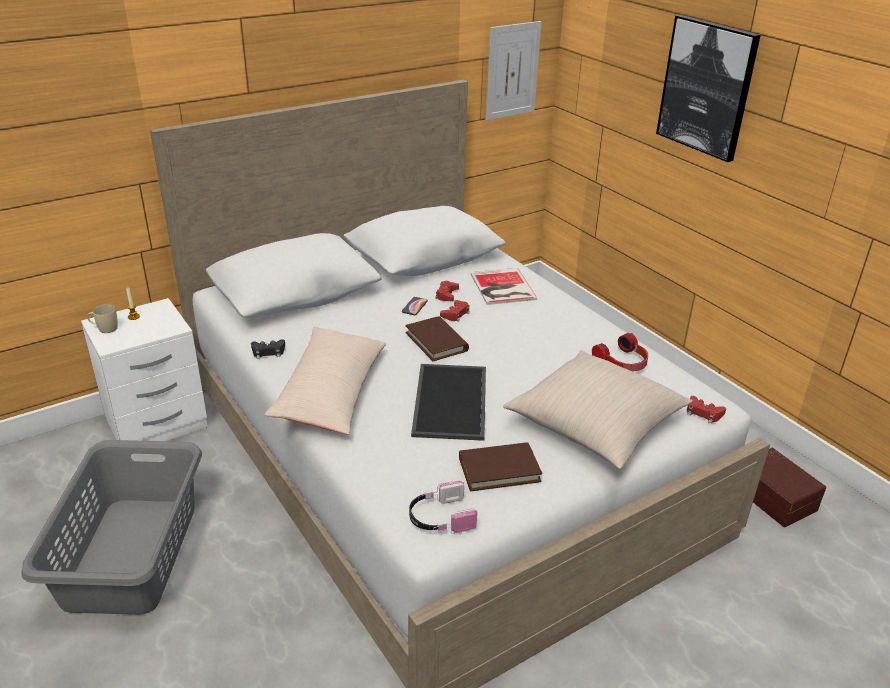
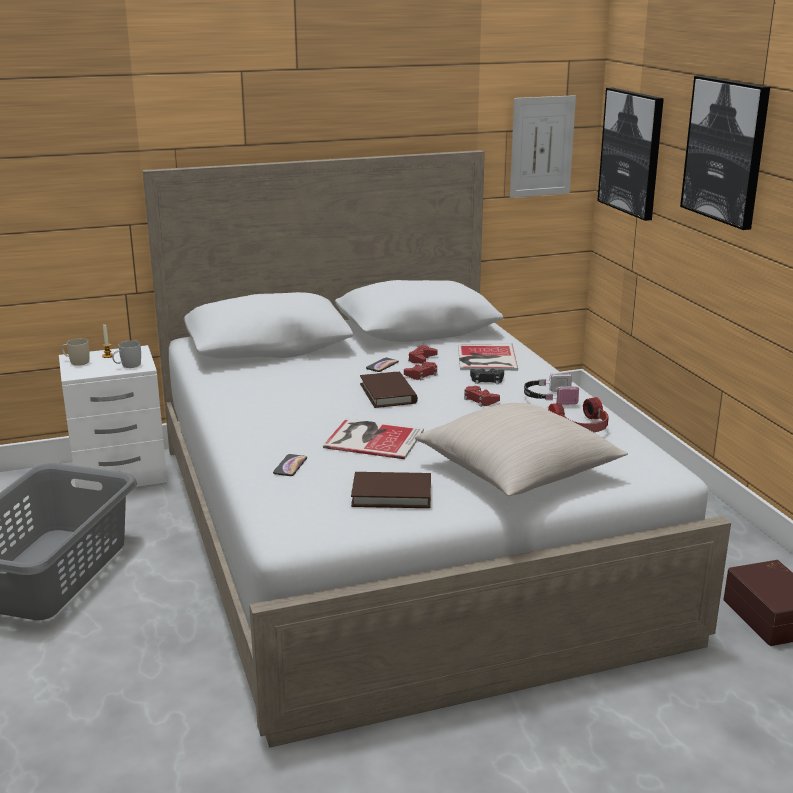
camera: 15 degrees right, 10 degrees down
black game controller [251,339,285,359] -> black game controller moved to [470,368,504,384]
beige pillow [265,327,386,435] -> none
headphones [409,481,477,534] -> headphones moved to [524,373,579,406]
tray [411,364,486,441] -> book [323,418,424,459]
red game controller [687,396,726,423] -> red game controller moved to [464,386,500,407]
none -> white mug [112,340,141,368]
none -> phone [273,454,307,476]
none -> picture [597,88,664,221]

